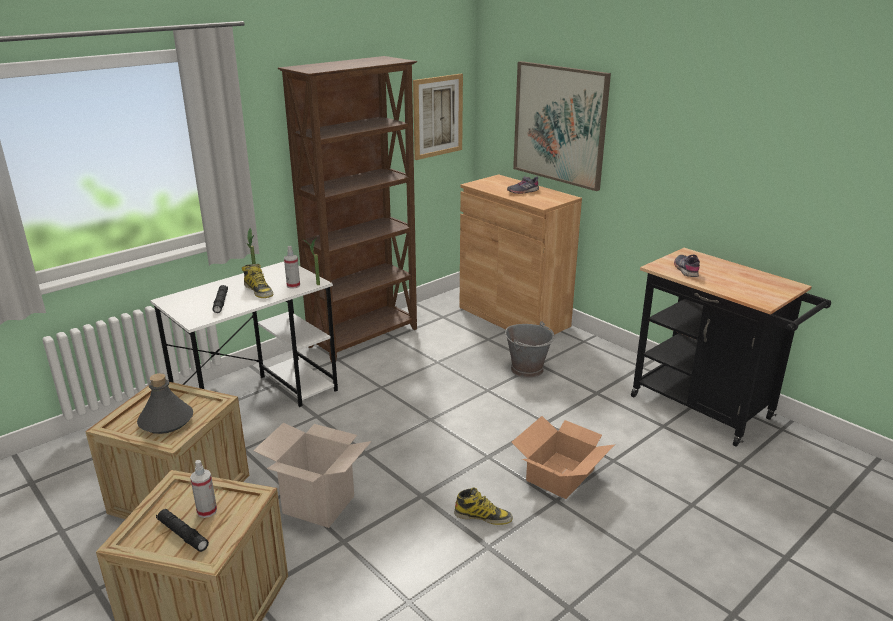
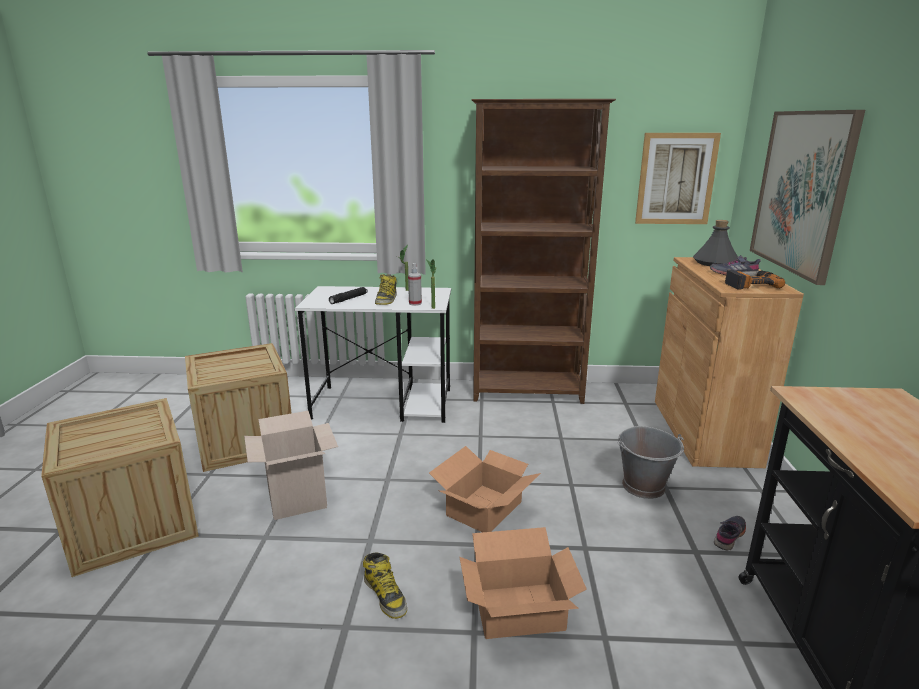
camera: 45 degrees right, 5 degrees down
grey bottle [137,373,193,434] -> grey bottle moved to [693,220,738,266]
black flashlight [156,509,209,552] -> none
spray bottle [190,460,217,518] -> none
grey shoe [674,255,700,277] -> grey shoe moved to [714,516,746,551]
none -> cardboard box [429,446,541,532]
none -> power drill [725,270,785,289]

